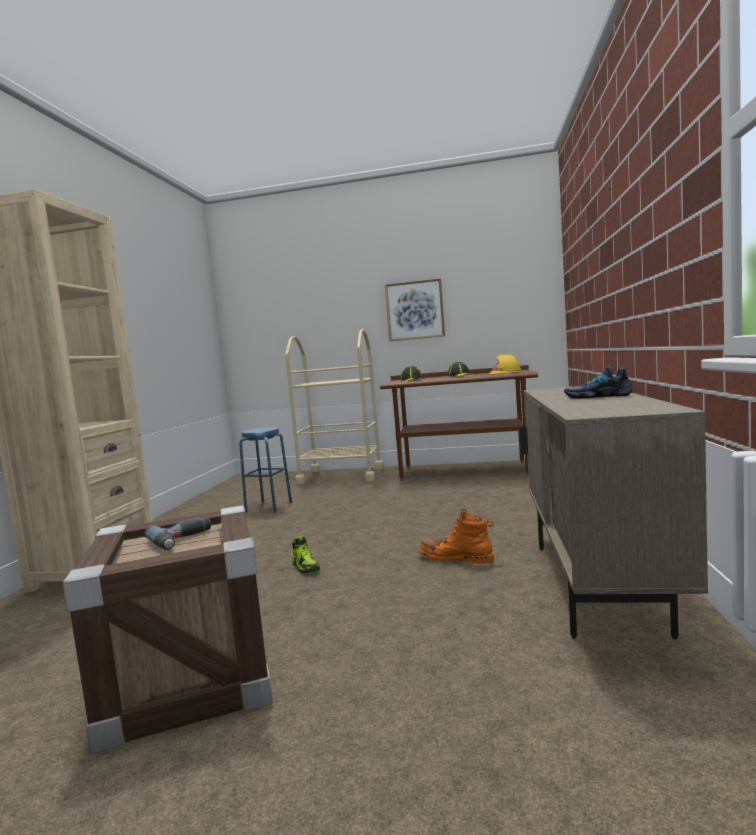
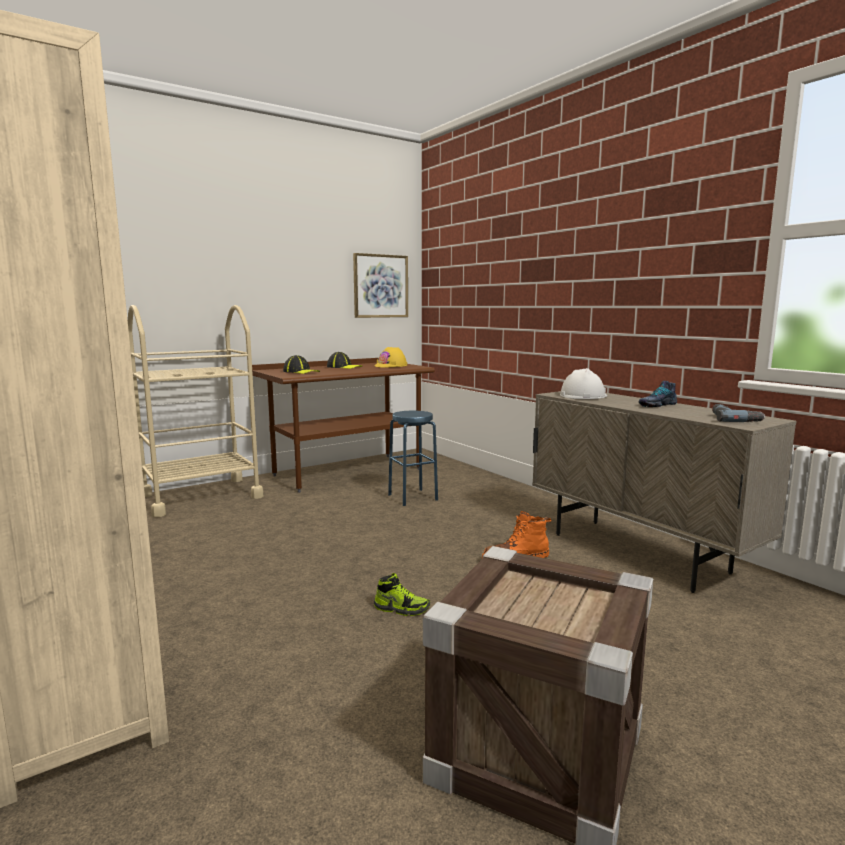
camera: 45 degrees left, 5 degrees up
power drill [145,516,211,550] -> power drill moved to [712,404,766,422]
blue stool [239,427,292,513] -> blue stool moved to [388,411,438,506]
picture [385,278,445,341] -> picture moved to [353,253,408,318]
none -> white hard hat [560,368,607,399]

